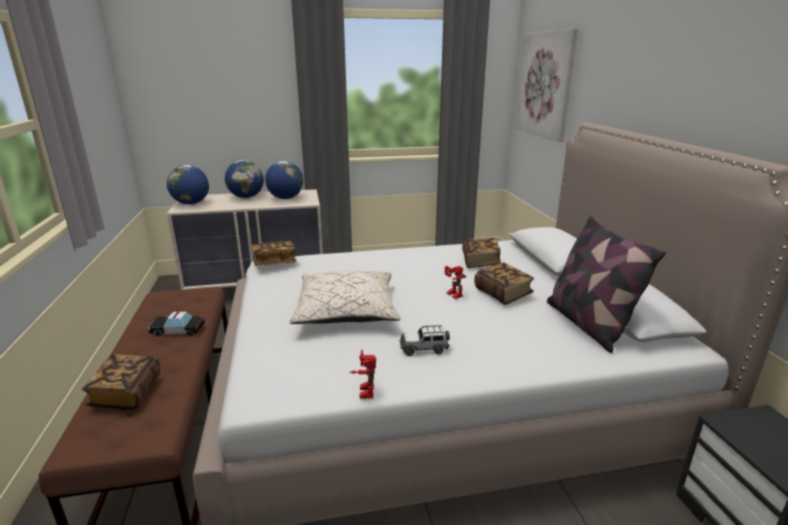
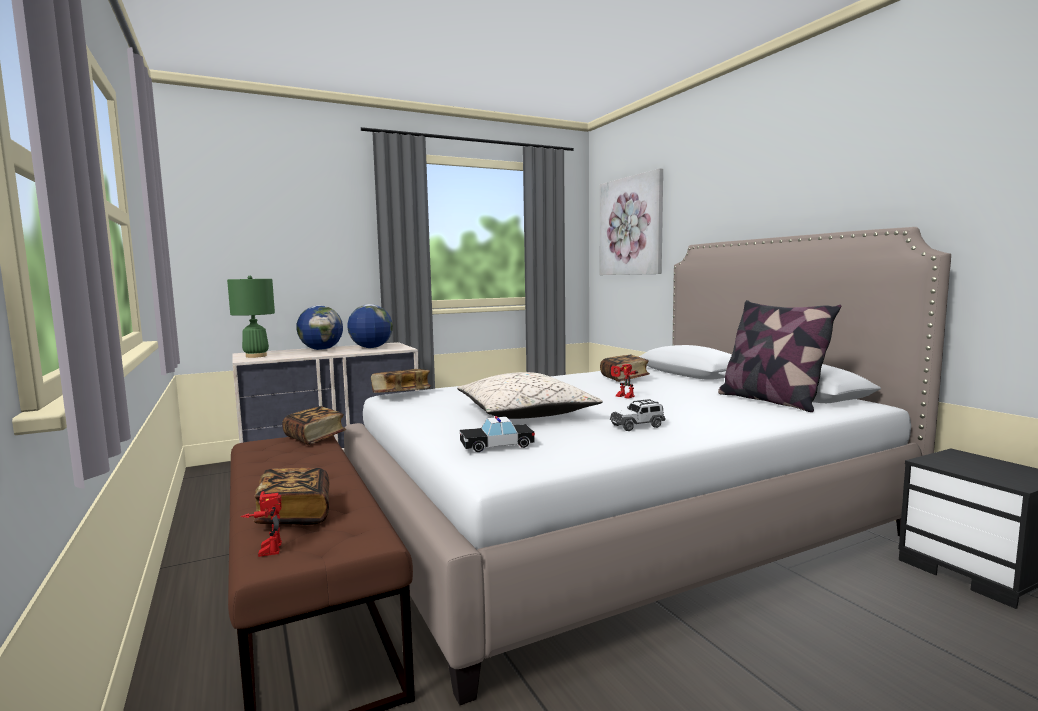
camera: 15 degrees left, 15 degrees down
toy car [148,311,205,336] -> toy car moved to [460,416,535,452]
globe [167,165,209,205] -> green table lamp [227,276,275,358]
toy robot [349,350,376,399] -> toy robot moved to [241,491,282,557]
book [474,263,534,305] -> book moved to [282,406,346,445]

